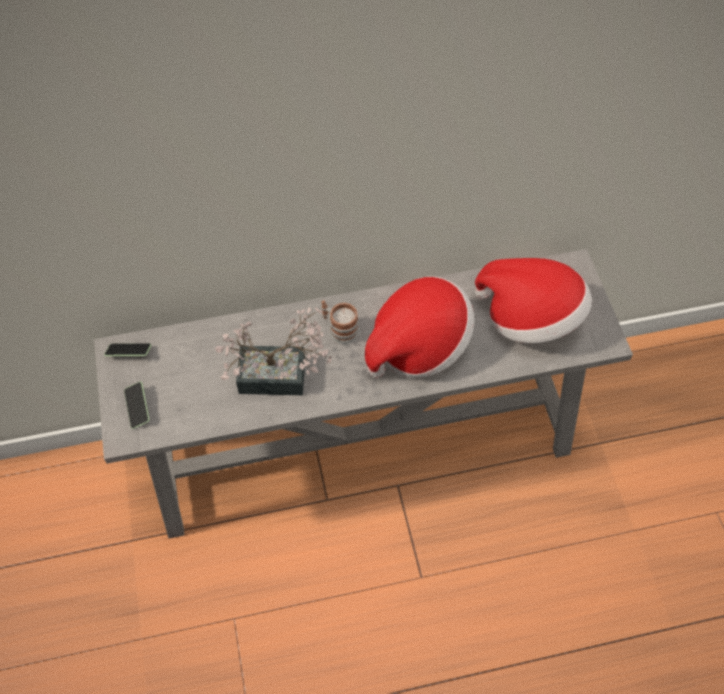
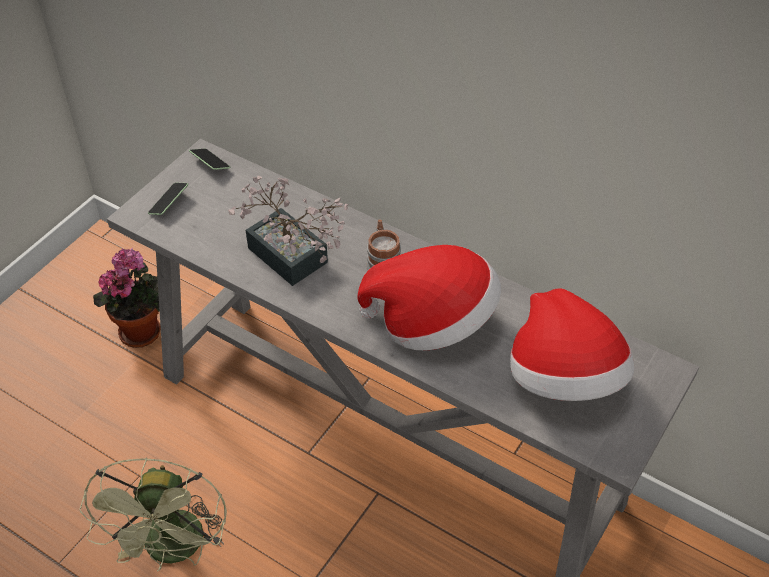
camera: 45 degrees right, 10 degrees down
none -> green fan [79,457,227,571]
none -> potted plant [93,248,161,348]

